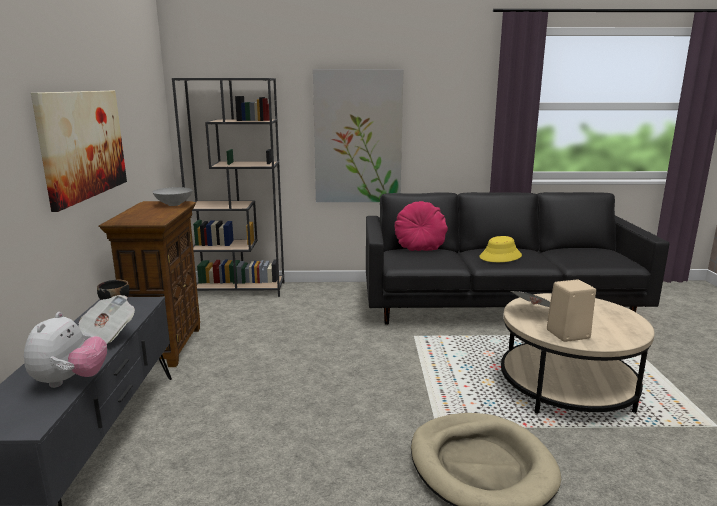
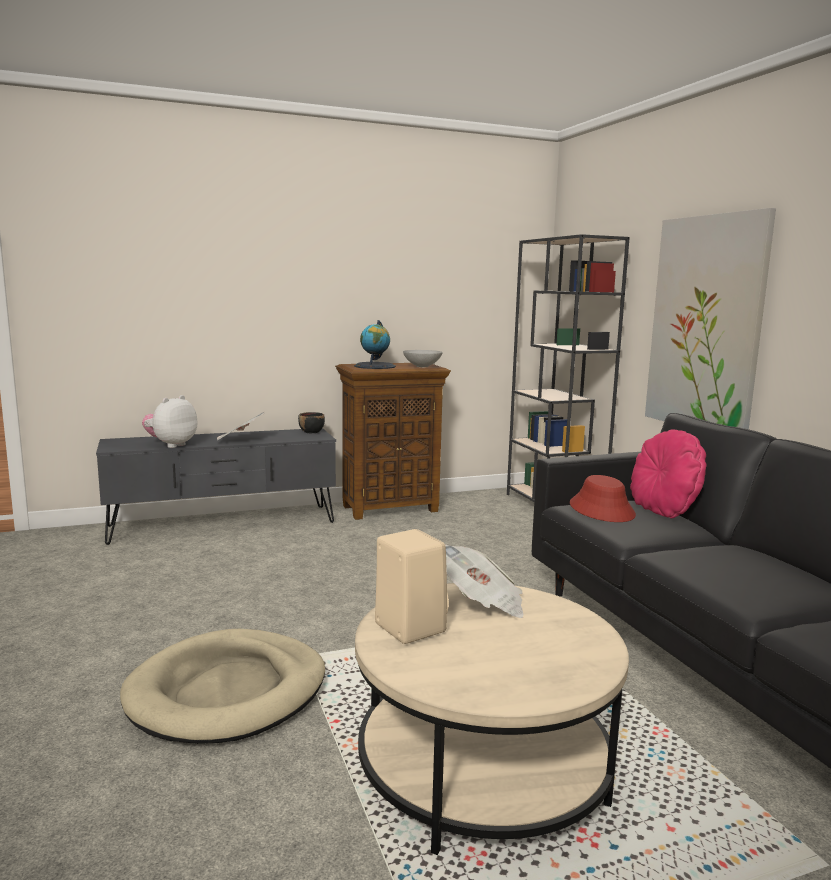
camera: 70 degrees right, 5 degrees down
plush toy [24,312,107,388] -> plush toy turned 135 degrees clockwise [142,395,198,448]
picture [31,91,127,212] -> none
yellow hat [480,236,522,262] -> none
none -> globe [354,320,396,369]
none -> red hat [570,475,636,522]

